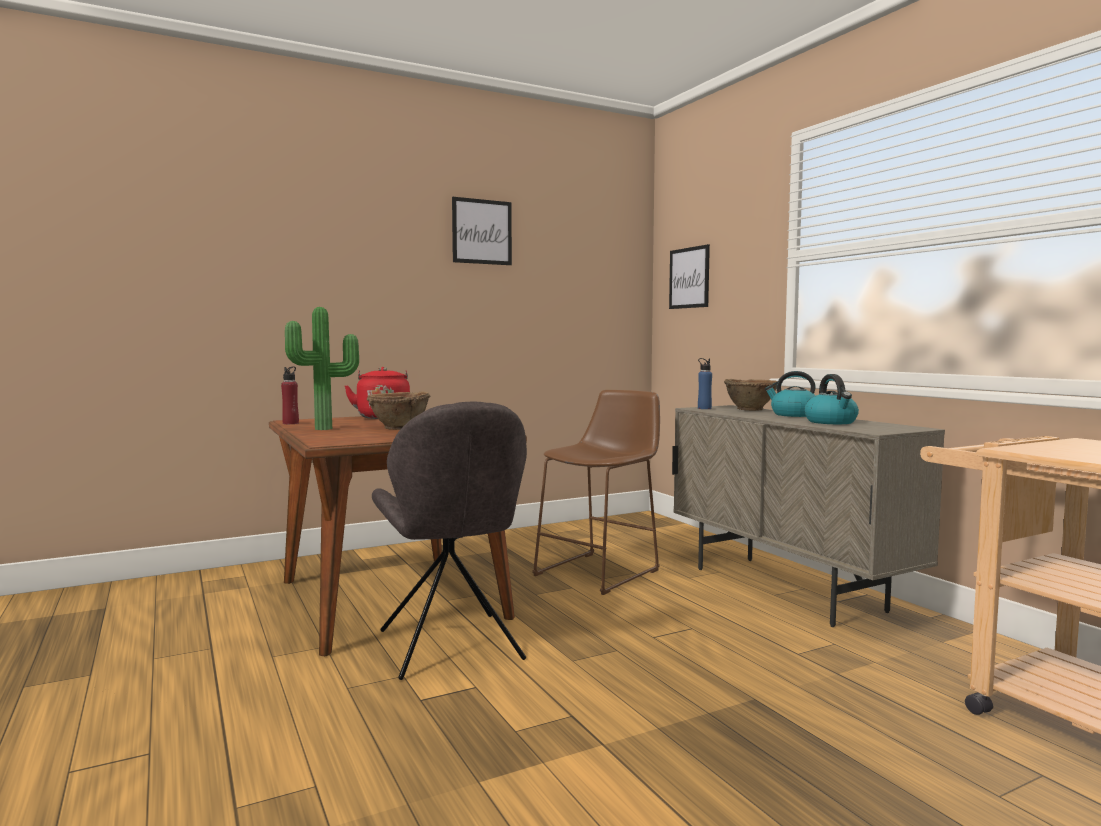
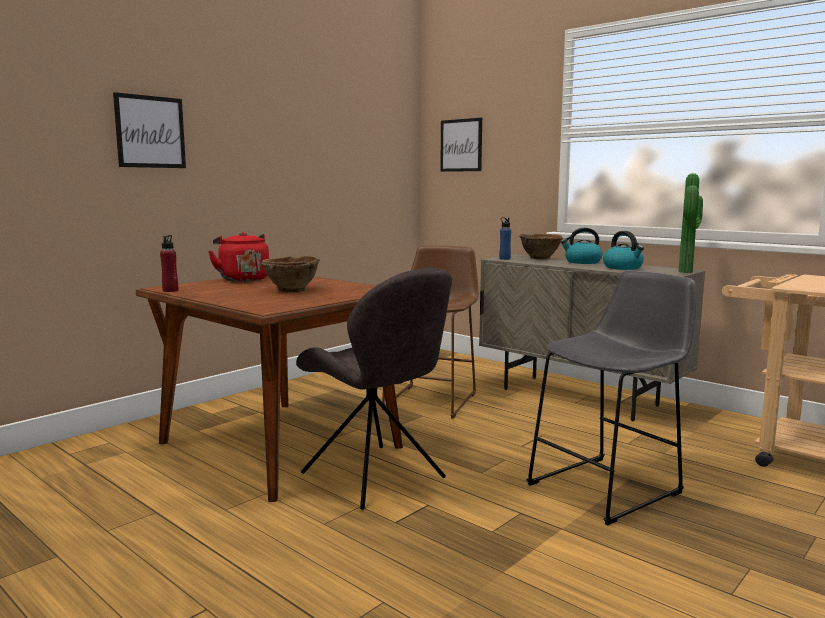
camera: 20 degrees left, 5 degrees up
potted plant [285,307,359,430] -> potted plant moved to [678,173,703,273]
picture [452,197,512,265] -> picture moved to [113,92,186,168]
none -> grey stool [526,270,696,525]

